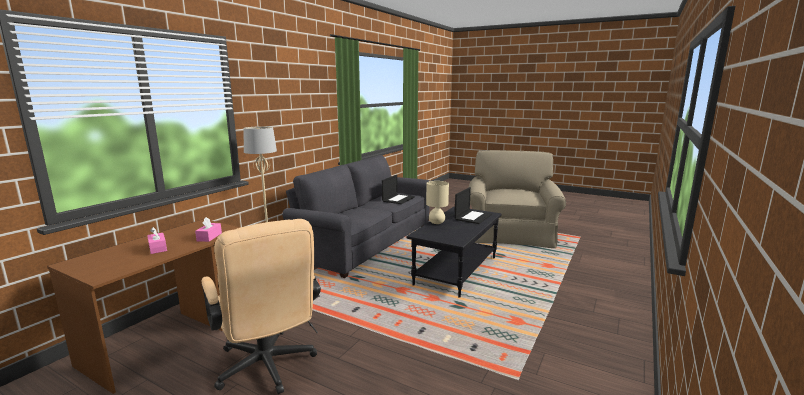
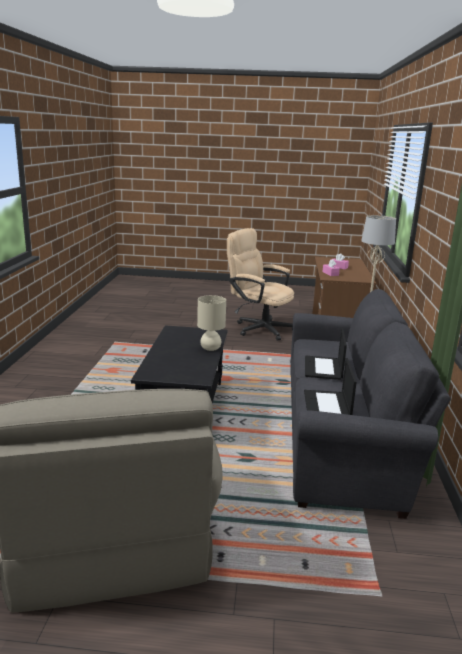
camera: 155 degrees right, 5 degrees up
laptop [455,187,492,224] -> laptop moved to [305,328,347,380]

